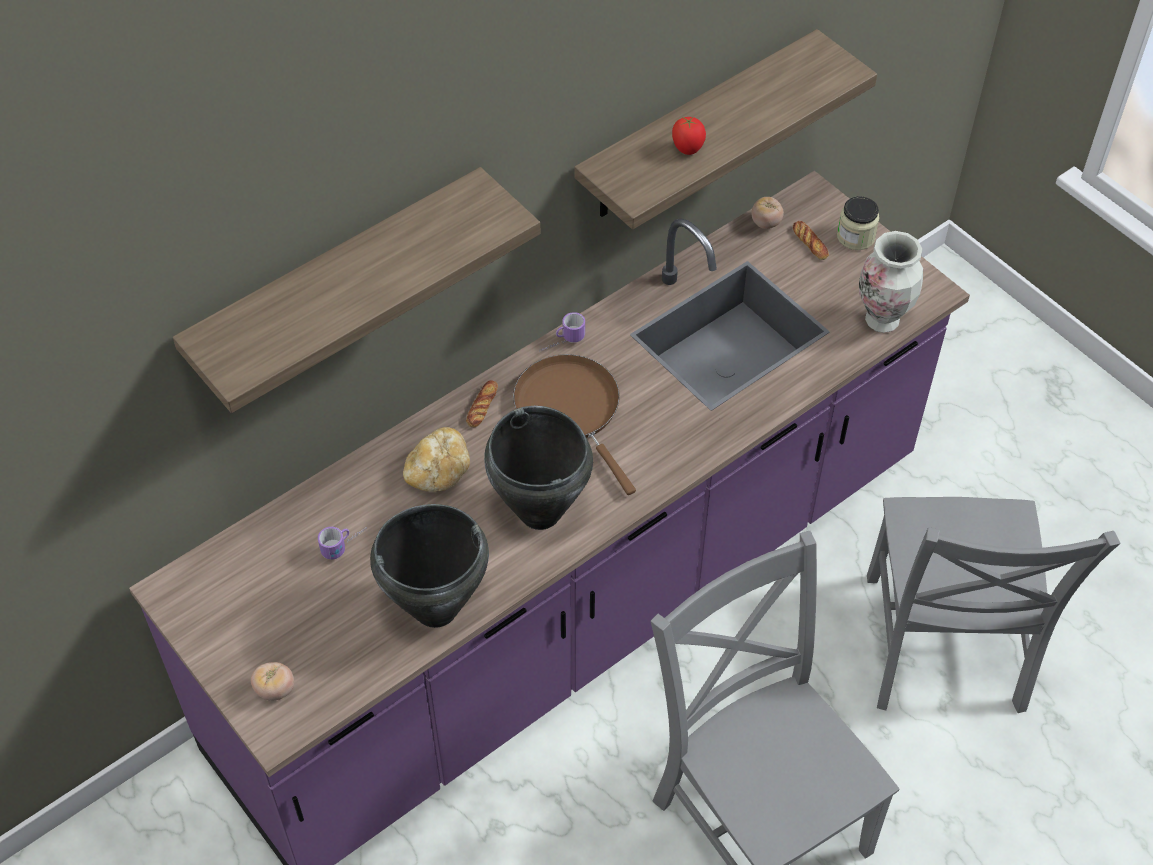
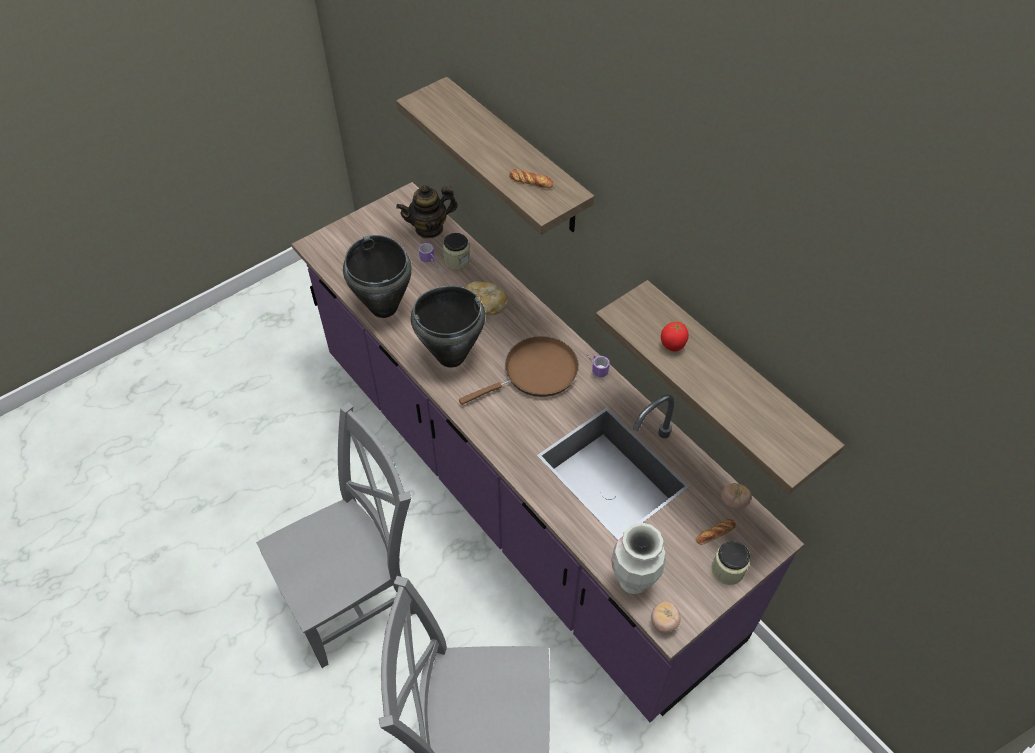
camera: 90 degrees right, 0 degrees up
tomato [251,662,294,701] -> tomato moved to [651,601,681,633]
bread [466,380,498,428] -> bread moved to [509,169,553,188]
none -> teapot [396,185,458,238]
none -> jar [443,233,470,270]

